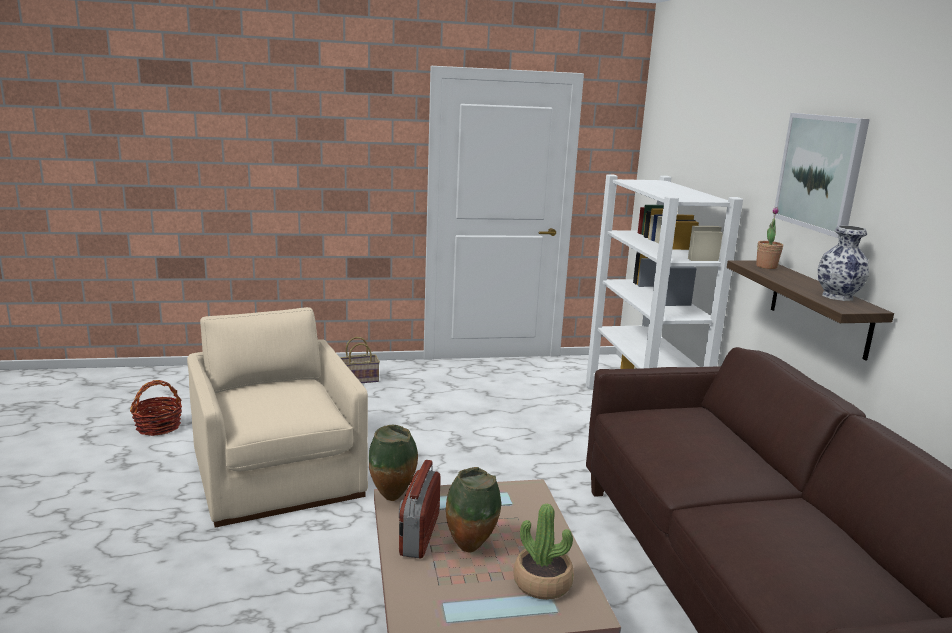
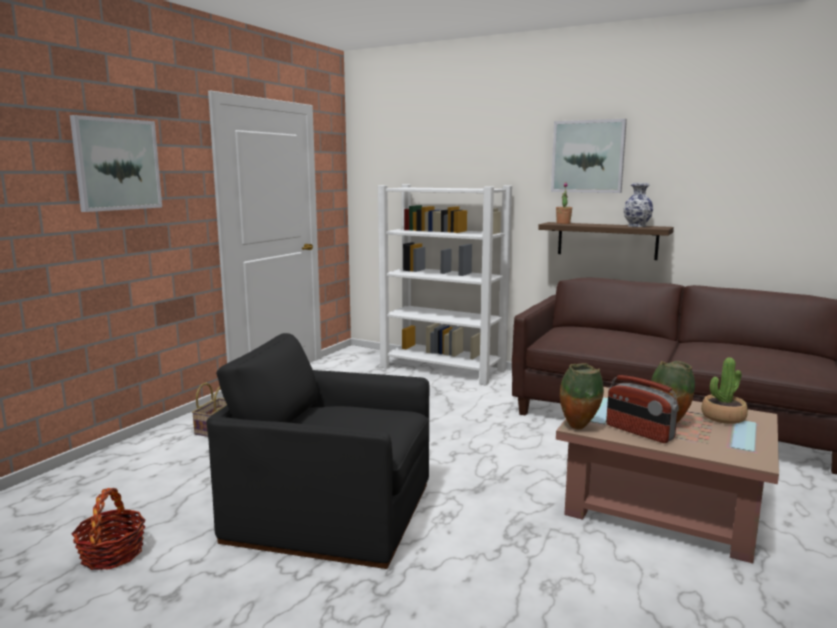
camera: 50 degrees left, 5 degrees down
beige armchair [187,307,368,528] -> black armchair [207,333,430,569]
none -> picture [70,115,162,212]

